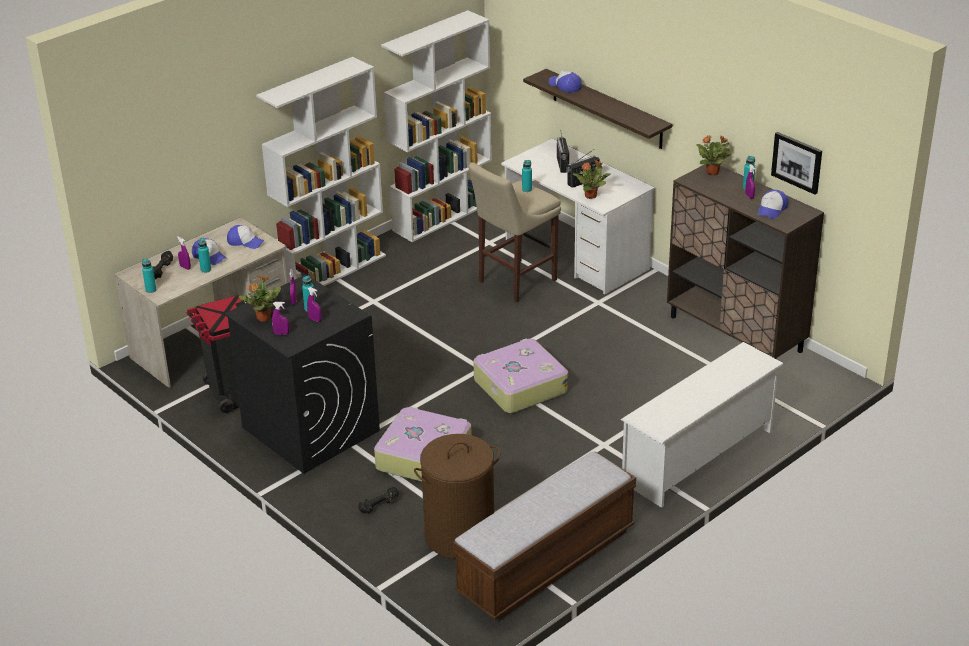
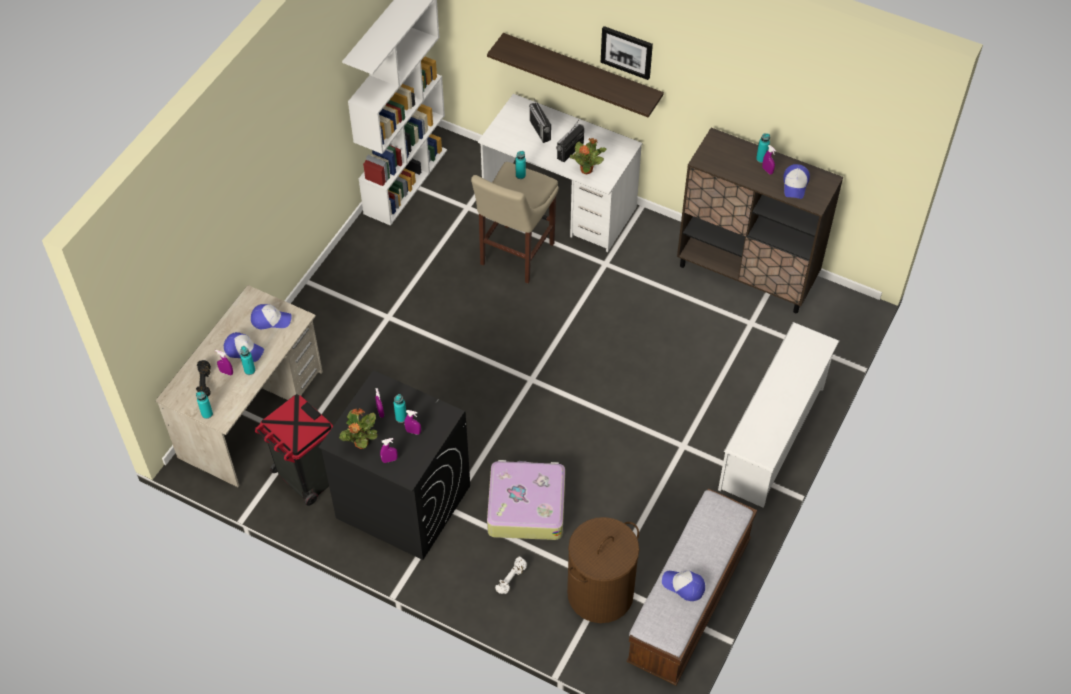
camera: 20 degrees left, 20 degrees up
white bookcase [256,57,386,286] -> none
black dumbbell [358,487,399,514] -> white dumbbell [495,557,527,594]
suitcase [473,338,568,413] -> none
cap [549,71,582,93] -> cap moved to [662,571,705,601]
potted plant [696,135,733,175] -> none
picture [771,132,822,195] -> picture moved to [601,26,653,80]

